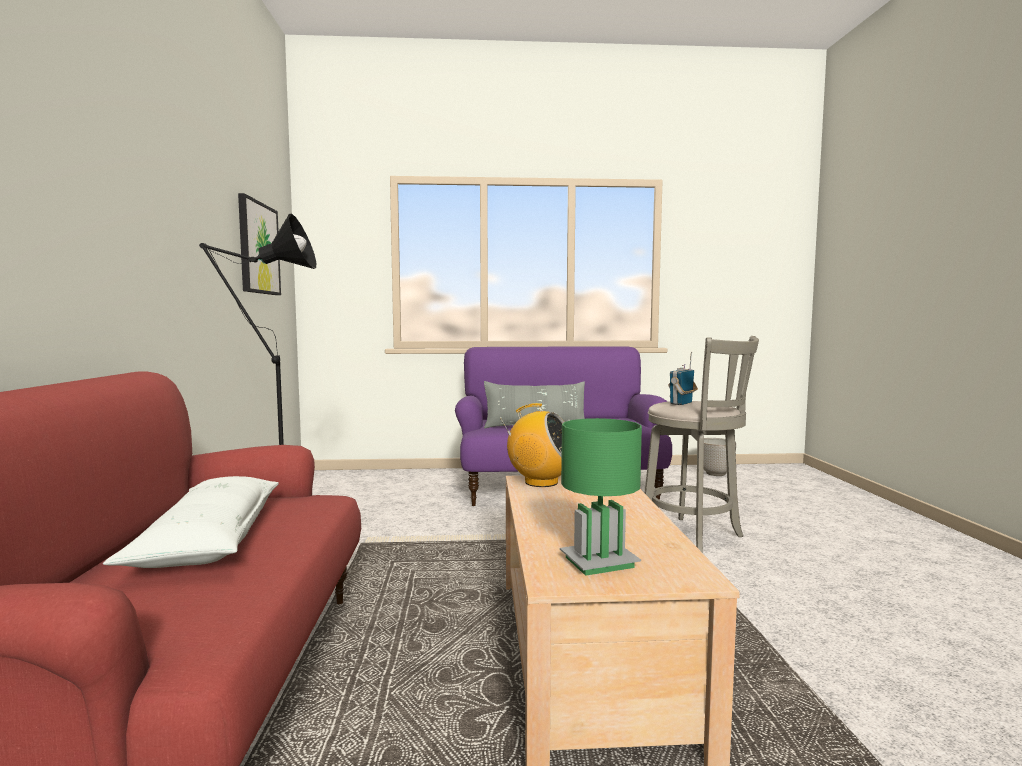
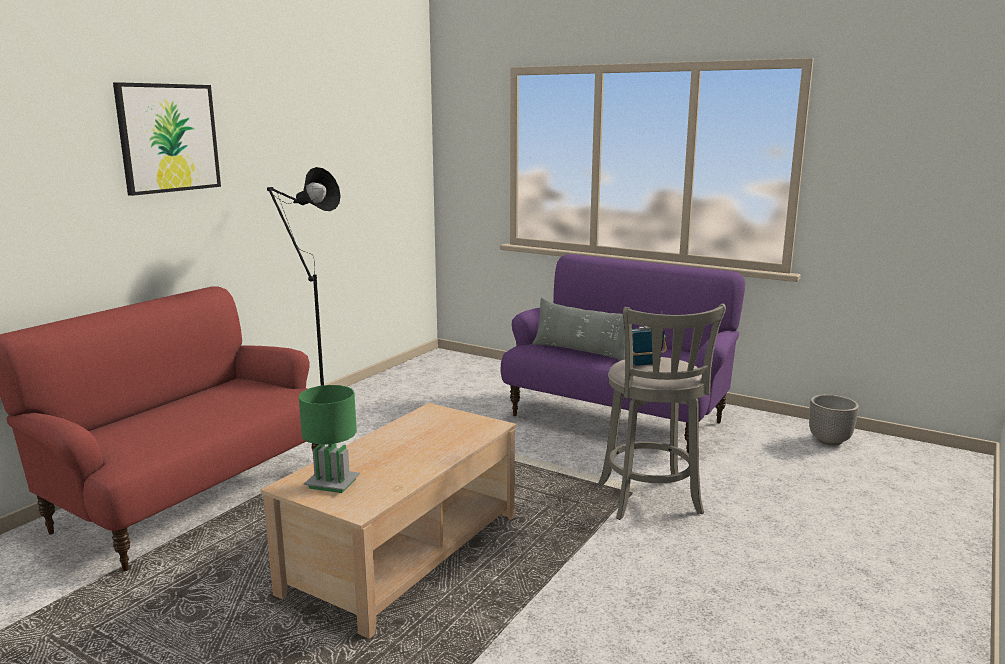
camera: 35 degrees right, 10 degrees up
white pillow [103,476,279,568] -> none
picture [238,193,281,295] -> picture moved to [113,82,221,196]
radio [501,403,564,487] -> none

